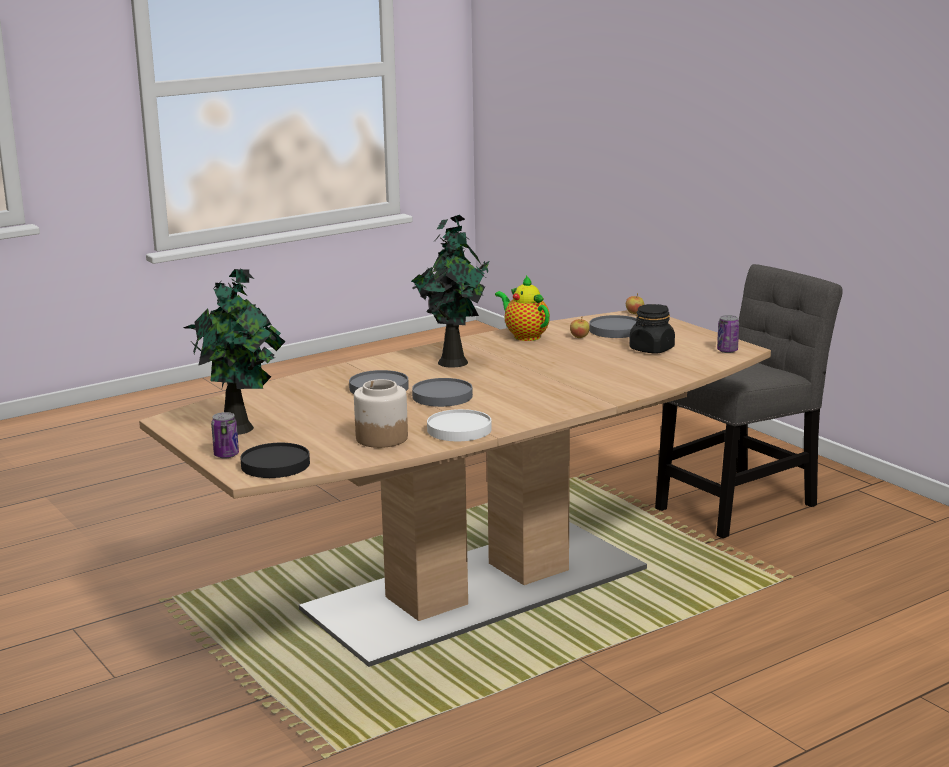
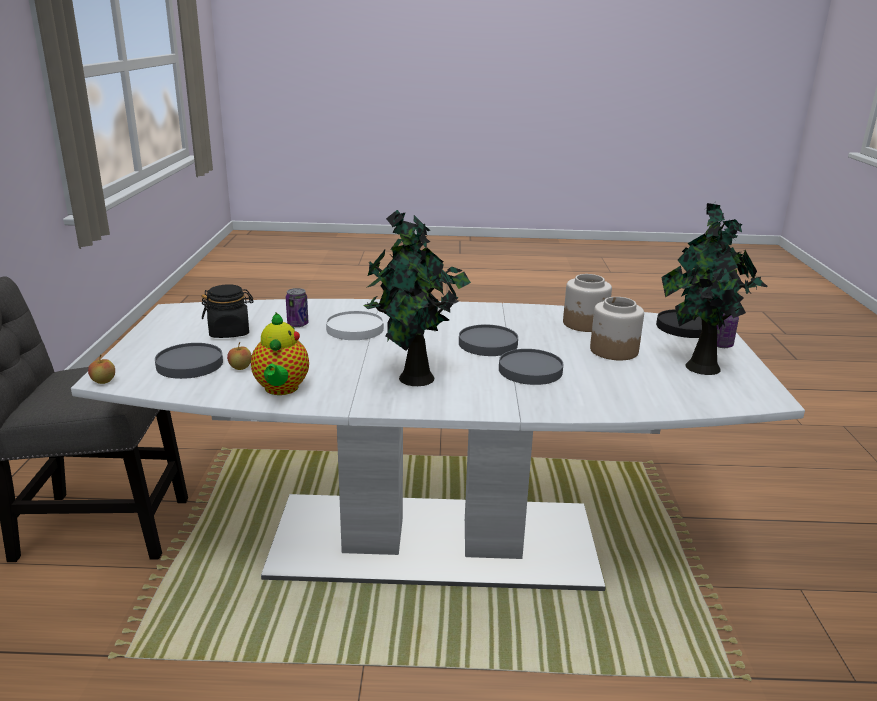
camera: 145 degrees left, 5 degrees up
brown dining table [139,310,771,667] -> white dining table [71,299,805,591]
white plate [427,409,492,441] -> white plate moved to [326,311,384,340]
can [717,315,739,353] -> can moved to [286,288,308,327]
none -> jar [590,297,644,360]

